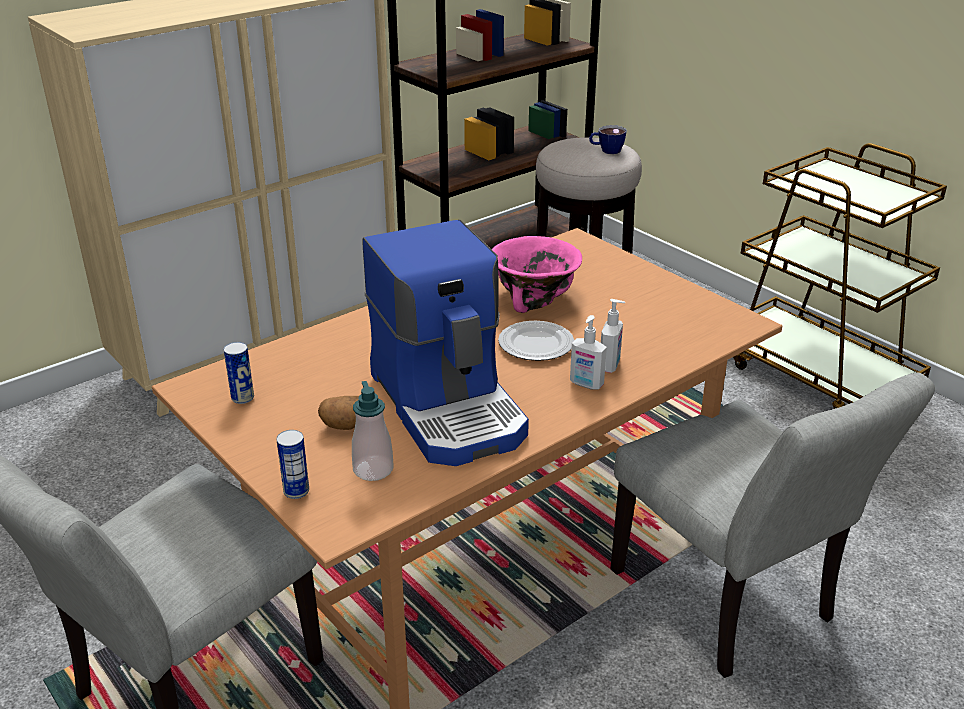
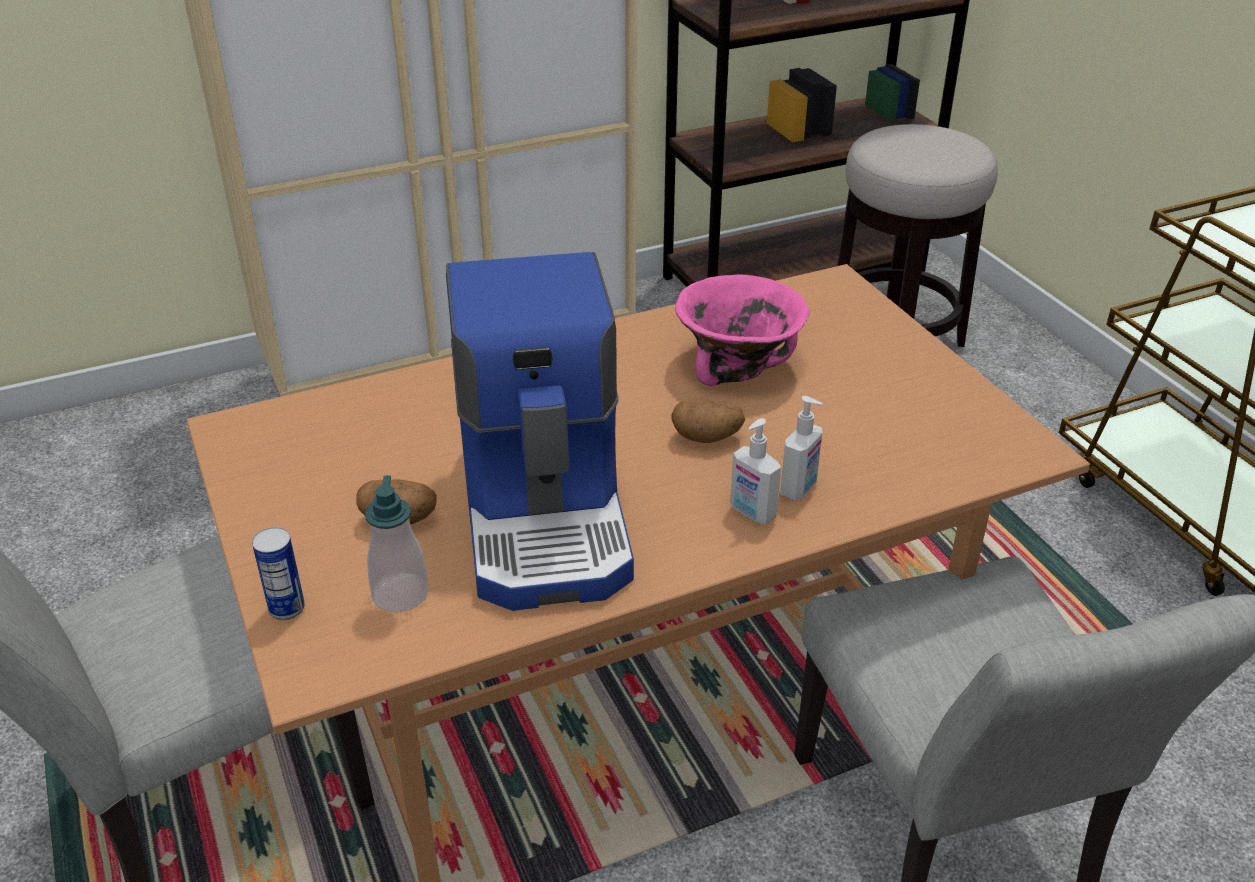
camera: 15 degrees right, 5 degrees up
can [224,342,254,404] -> none
plate [498,321,574,361] -> potato [671,400,745,443]
cup [589,125,627,154] -> none

